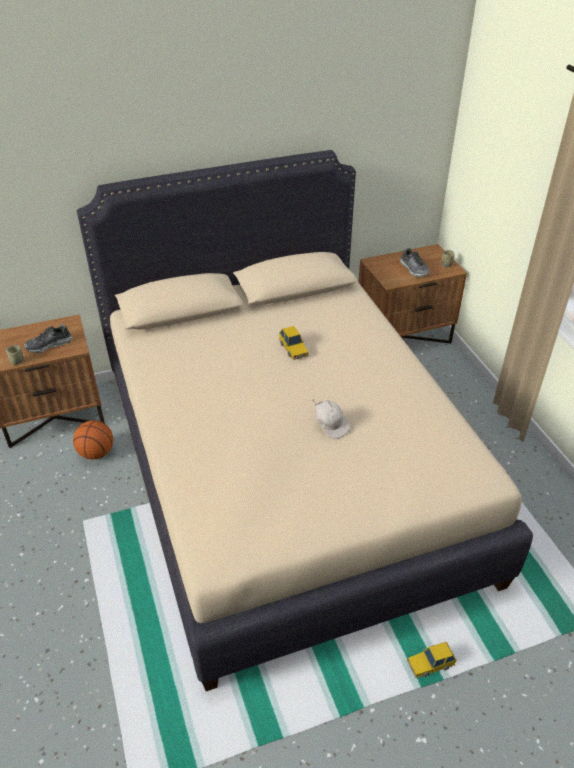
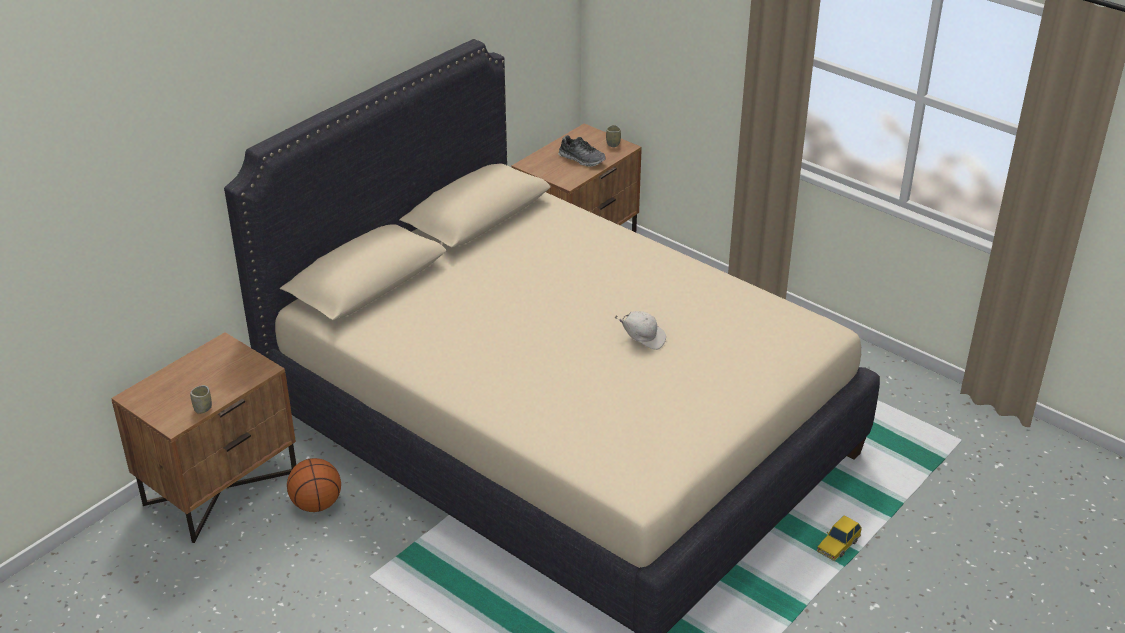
camera: 30 degrees left, 5 degrees down
shoe [24,324,72,353] -> none
toy car [279,326,309,360] -> none

